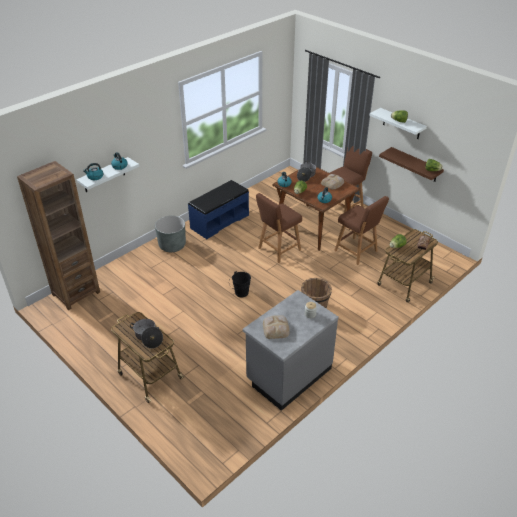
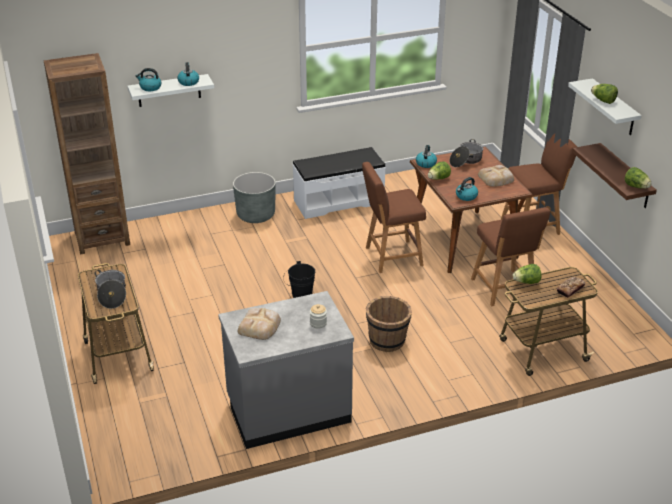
camera: 25 degrees right, 5 degrees down
blue bench [188,180,249,239] -> white bench [293,147,386,219]

